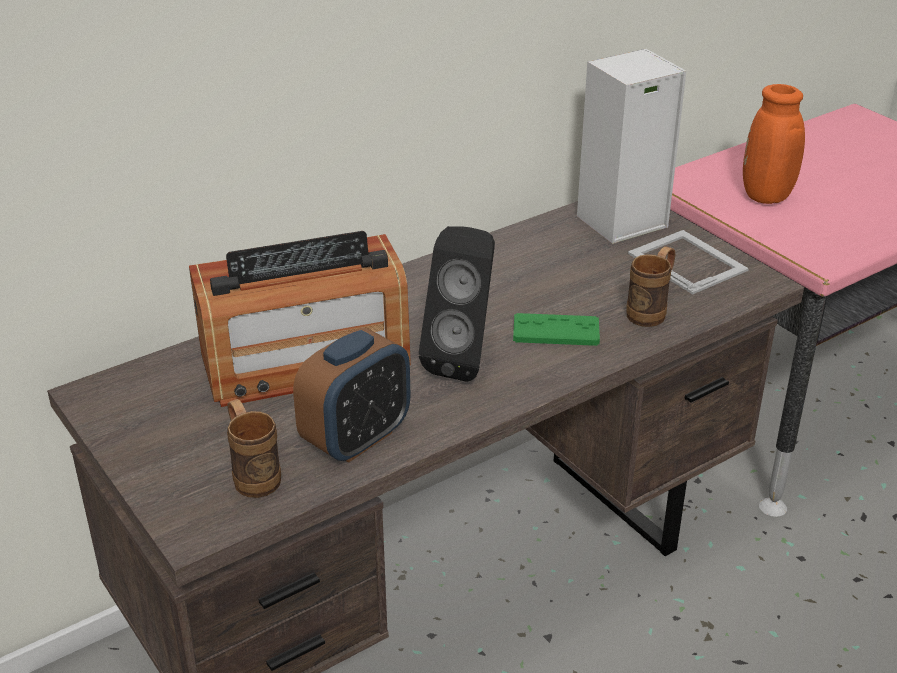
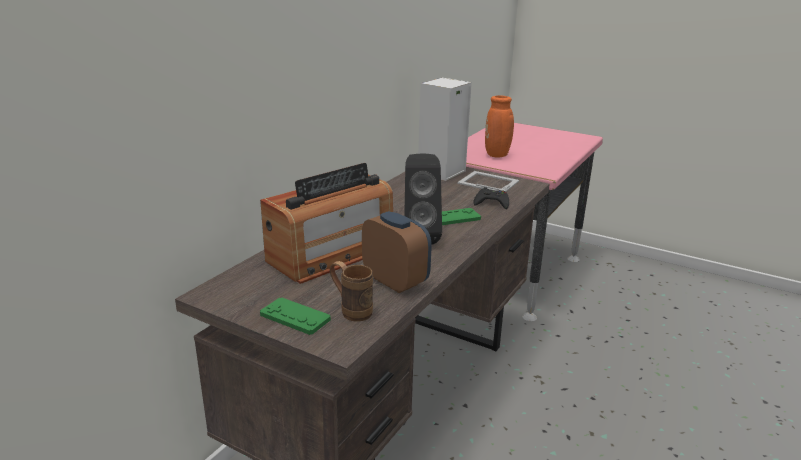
camera: 25 degrees left, 10 degrees down
alarm clock [293,328,410,463] -> alarm clock turned 60 degrees counterclockwise [362,211,432,293]
brown mug [626,247,675,327] -> black game controller [473,187,509,209]
none -> green game controller [260,297,331,335]

